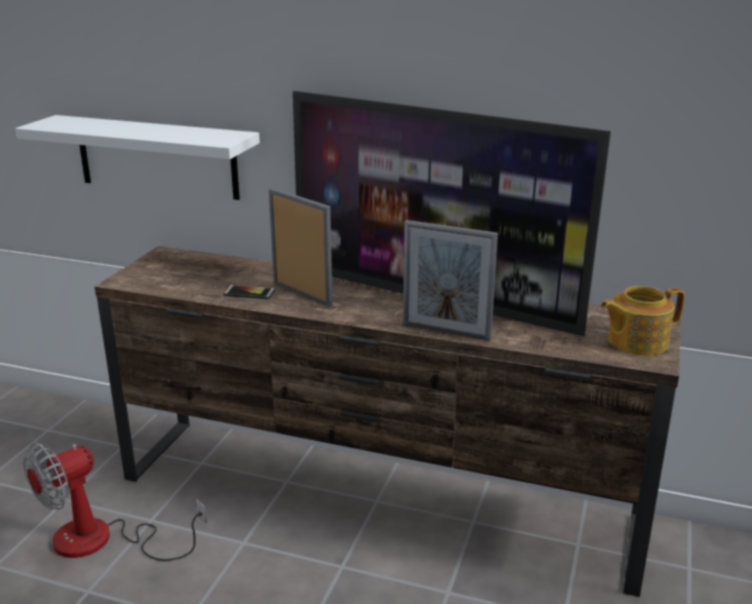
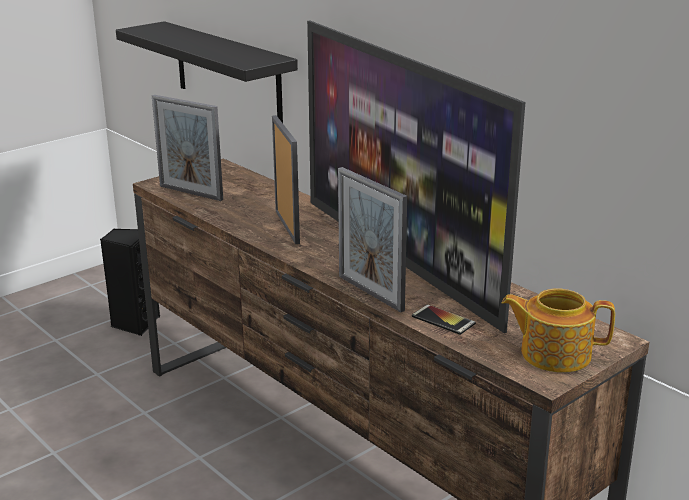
camera: 30 degrees right, 0 degrees up
white shelf [15,115,260,200] -> black shelf [116,21,298,123]
fan [23,442,207,561] -> none
phone [224,285,275,299] -> phone moved to [412,304,476,335]
none -> black speaker [100,229,160,336]
none -> picture frame [152,95,223,201]

